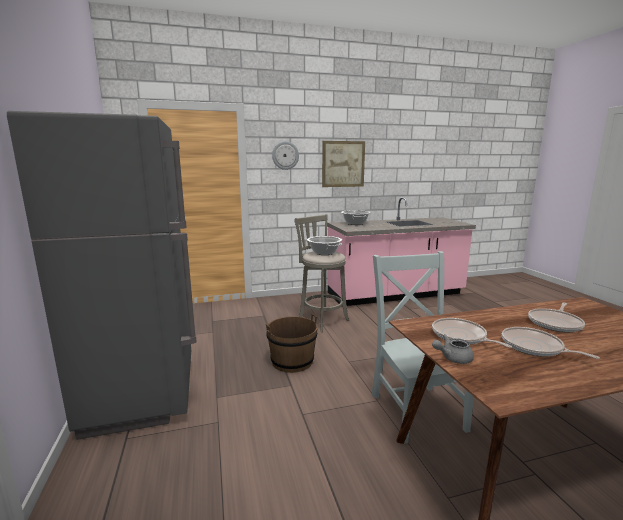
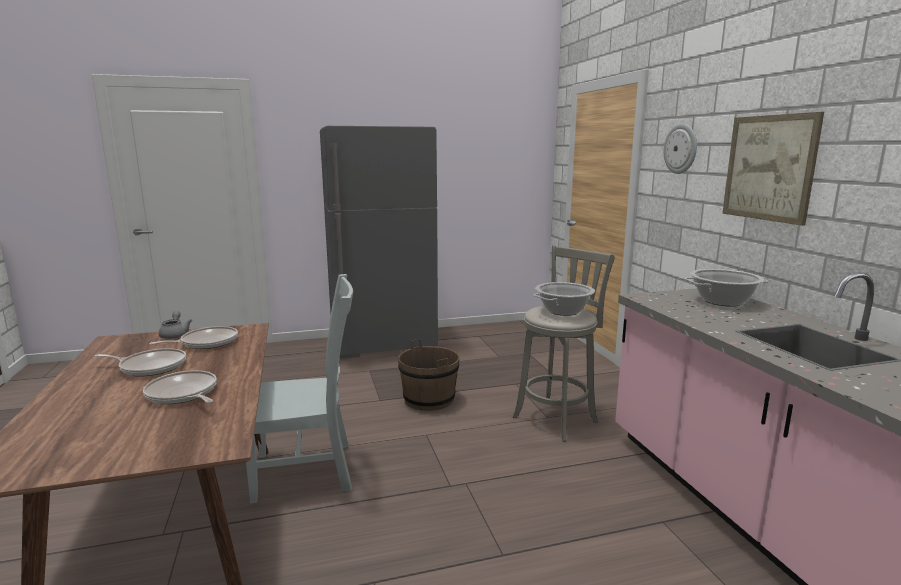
camera: 90 degrees right, 0 degrees up
frying pan [502,327,600,359] -> frying pan turned 45 degrees clockwise [95,348,186,376]

